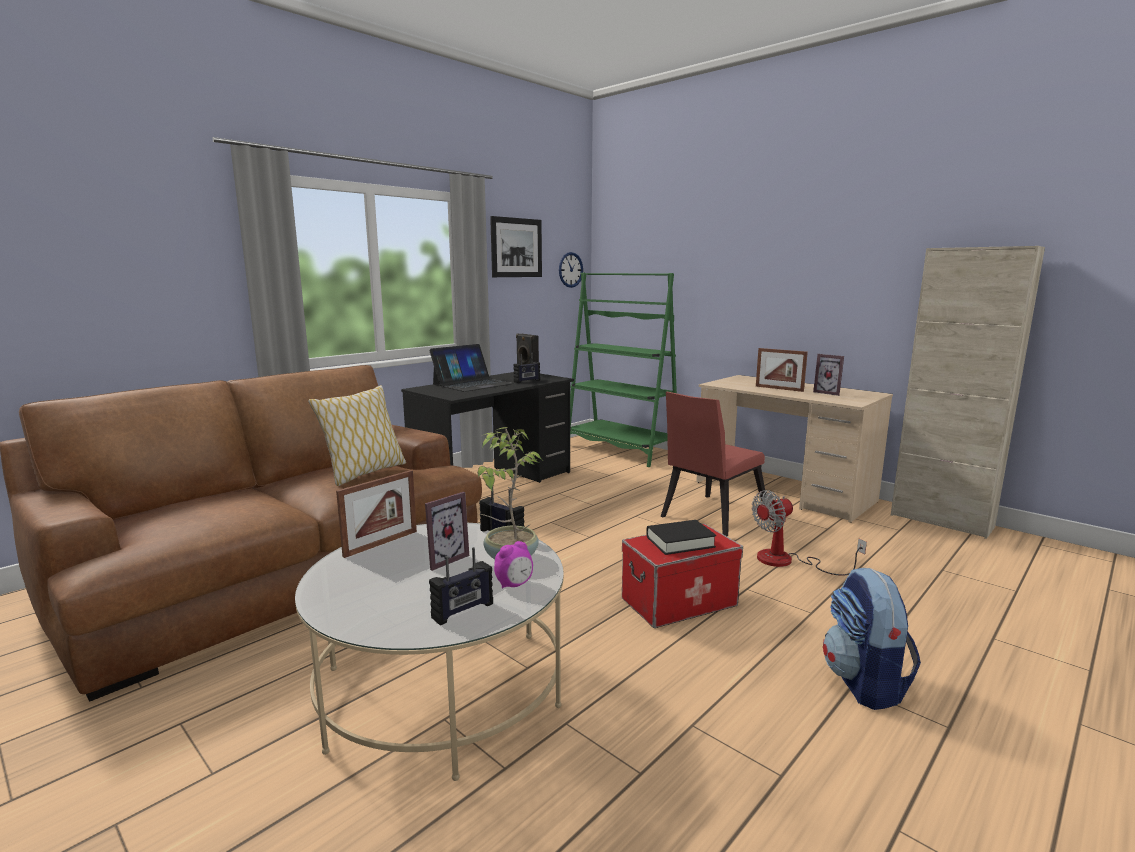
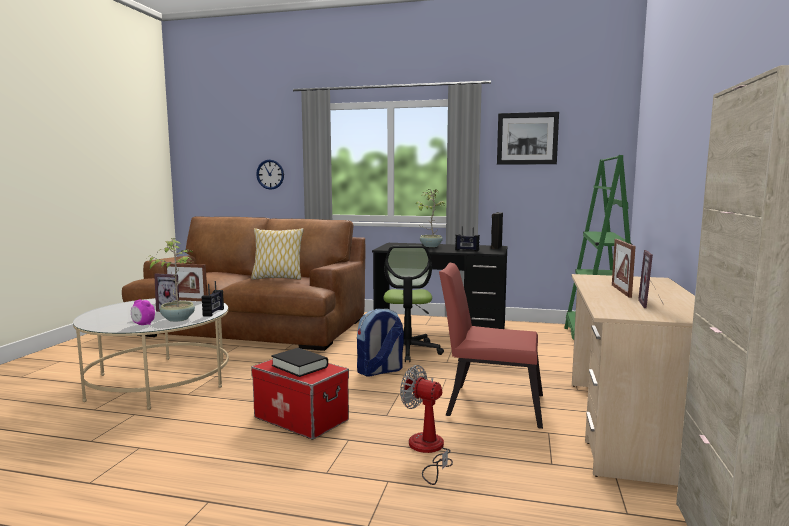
camera: 60 degrees right, 5 degrees down
laptop [429,344,514,392] -> potted plant [416,189,445,247]
radio [429,547,493,625] -> none
wall clock [559,252,583,288] -> wall clock moved to [256,159,284,190]
backpack [823,568,921,710] -> backpack moved to [357,309,404,377]
none -> office chair [383,246,444,362]

